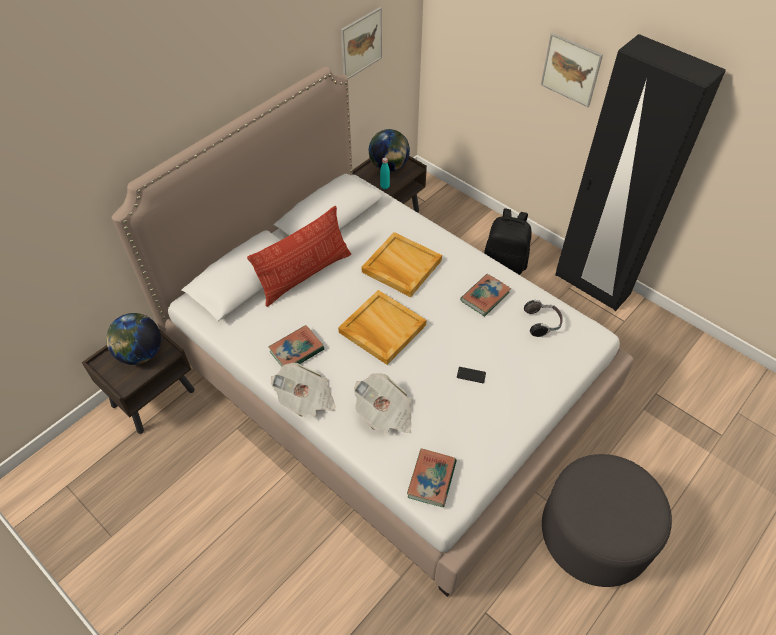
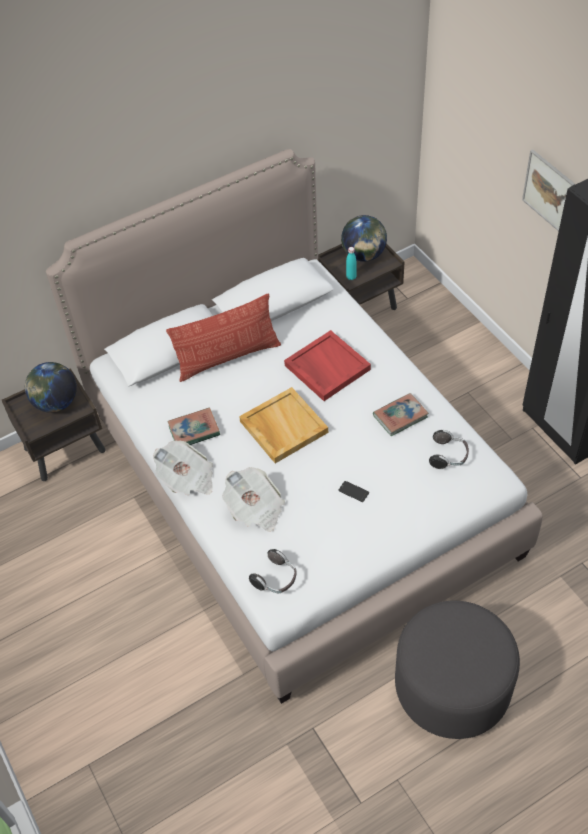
camera: 20 degrees right, 0 degrees up
picture [341,7,382,79] -> none
beige tray [361,232,442,297] -> red tray [284,330,371,401]
book [407,448,457,507] -> headphones [249,549,297,593]
black backpack [484,208,532,275] -> none

